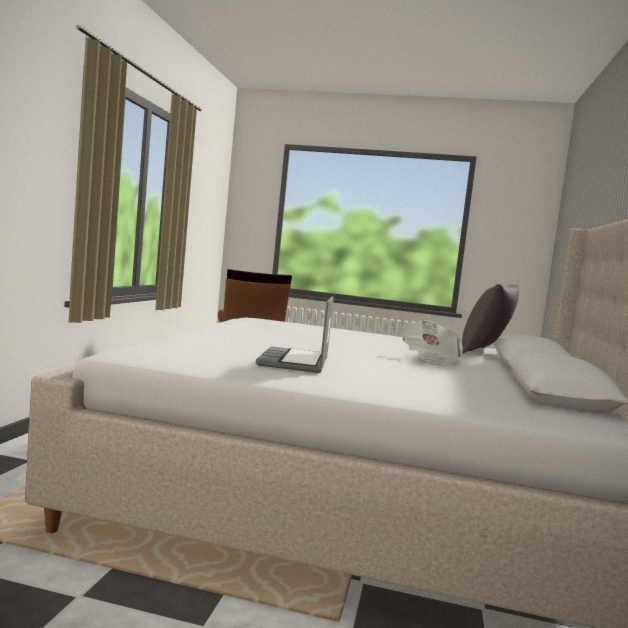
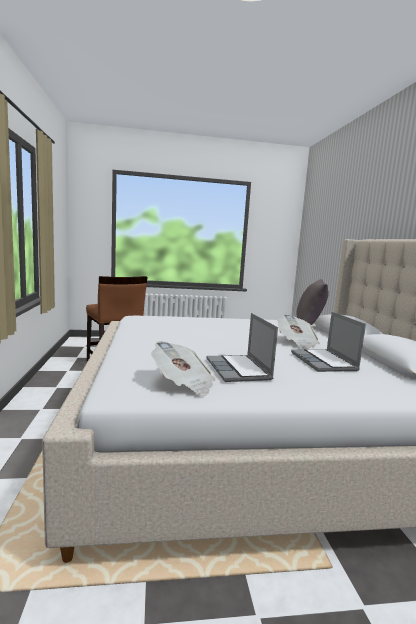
camera: 20 degrees left, 5 degrees up
none -> newspaper [151,341,215,396]
none -> laptop [291,312,366,372]

